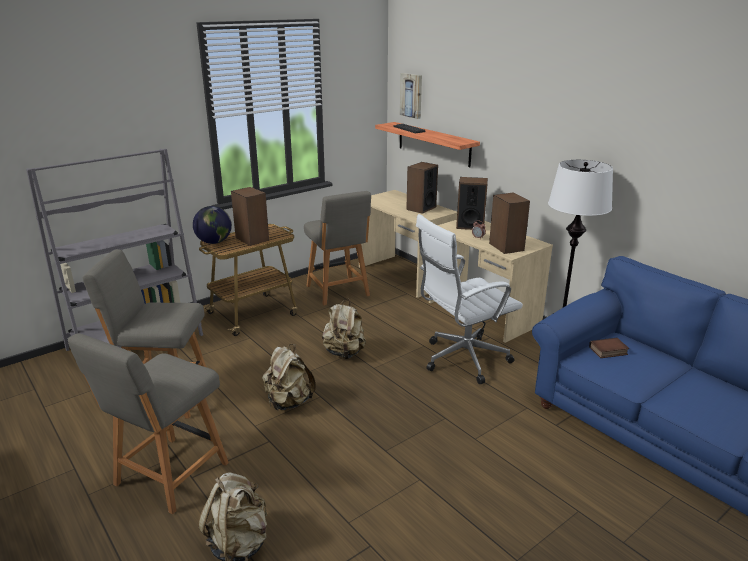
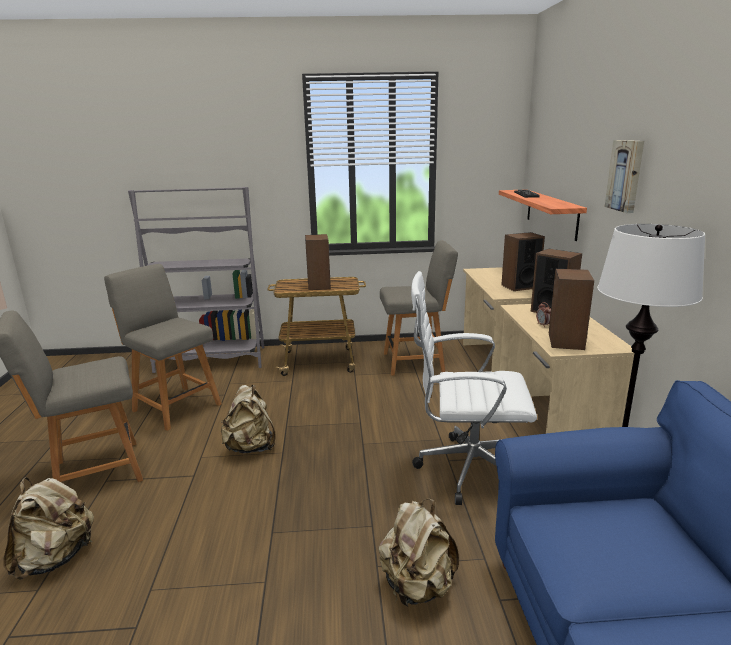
camera: 35 degrees right, 5 degrees down
globe [193,206,232,244] -> none
grey chair [304,191,371,306] -> grey chair turned 105 degrees counterclockwise [380,241,458,376]
beige backpack [322,298,366,359] -> beige backpack moved to [378,499,459,607]
picture [400,73,422,119] -> picture moved to [605,140,644,213]
book [589,338,629,358] -> none

